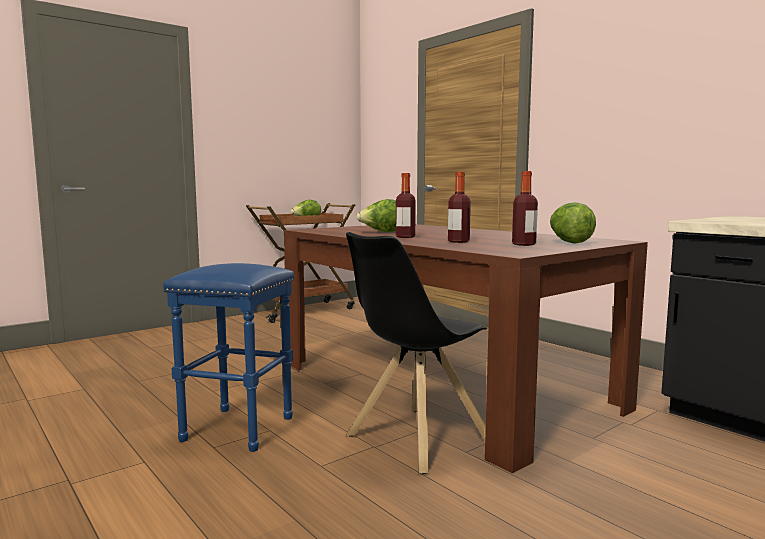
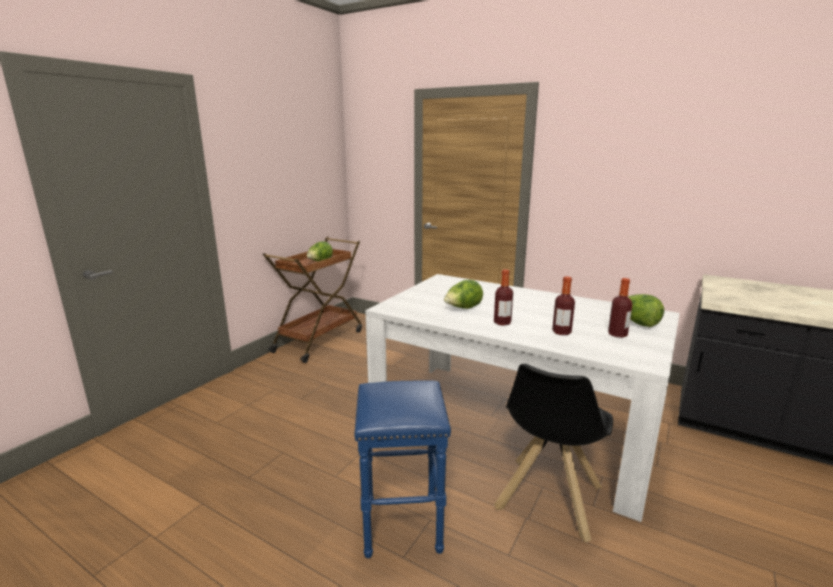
camera: 20 degrees left, 10 degrees up
brown dining table [284,224,648,473] -> white dining table [365,274,680,522]

